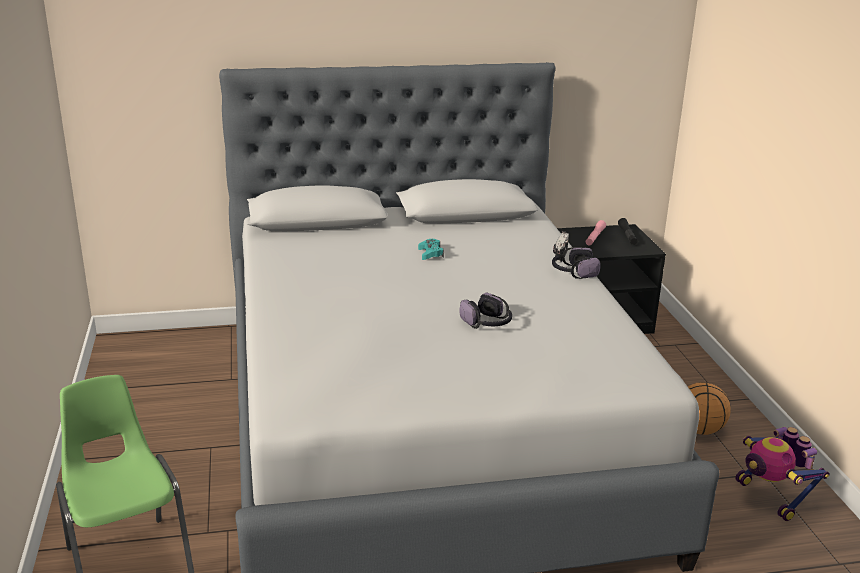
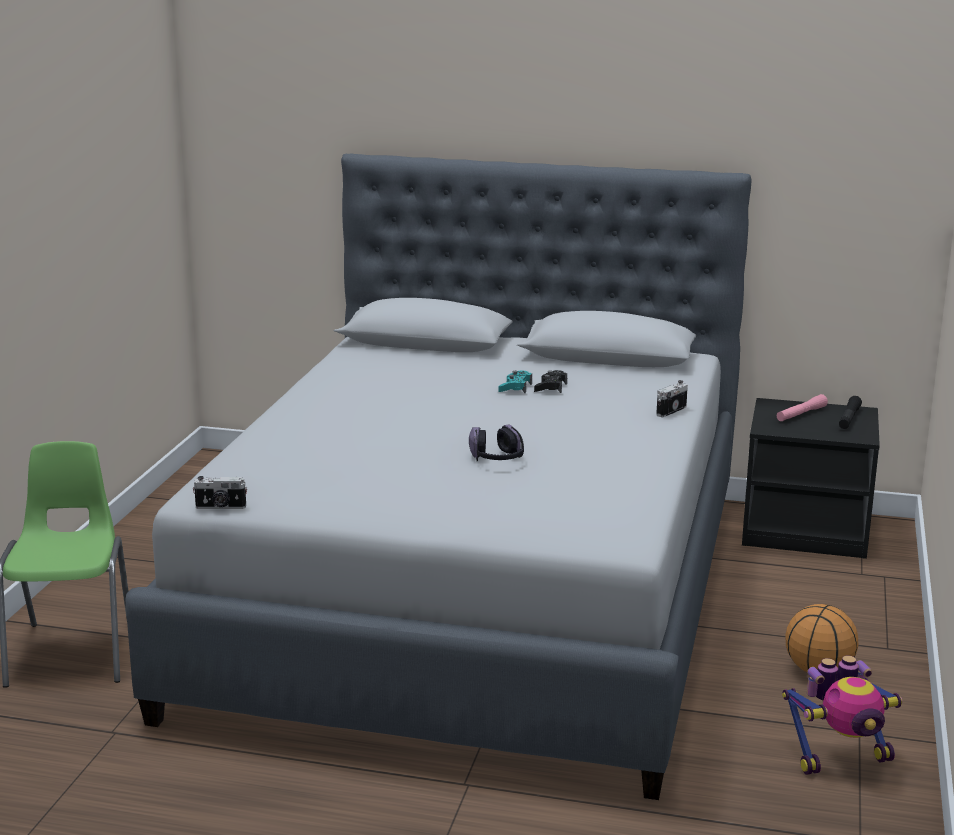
camera: 25 degrees right, 5 degrees down
headphones [552,247,601,279] -> none
toy robot [736,427,830,521] -> toy robot turned 105 degrees counterclockwise [782,656,903,775]
none -> camera [193,476,247,509]
none -> black game controller [534,370,567,393]

